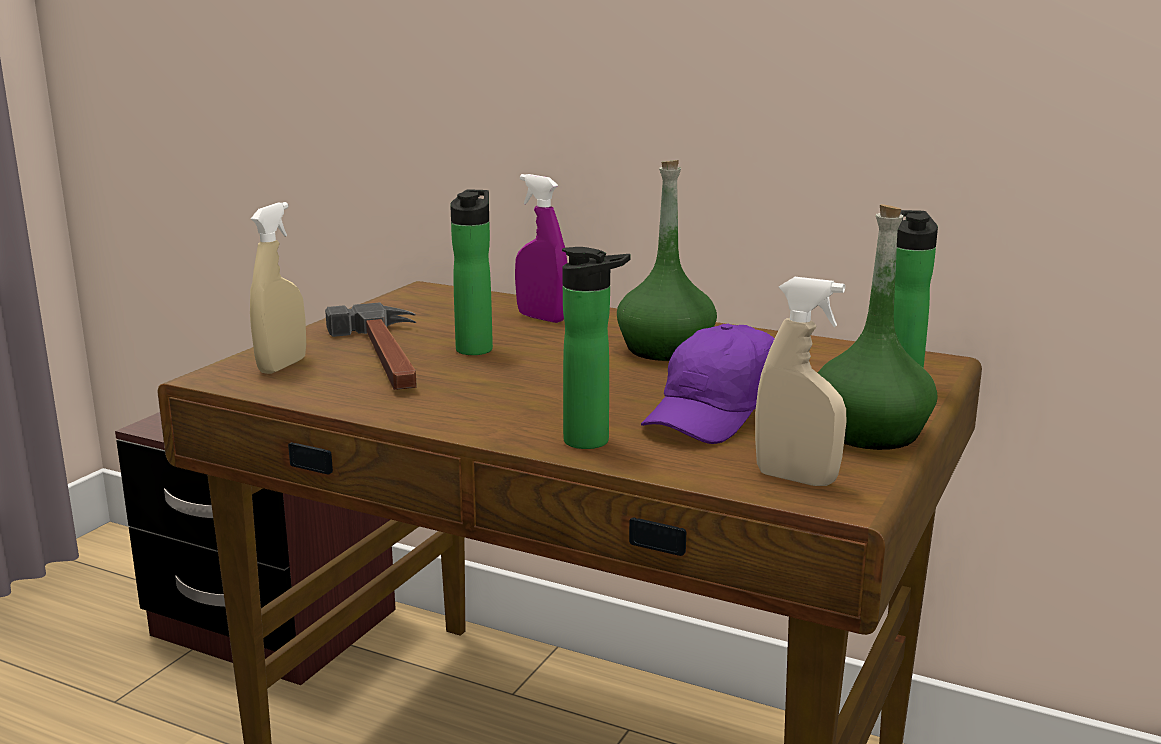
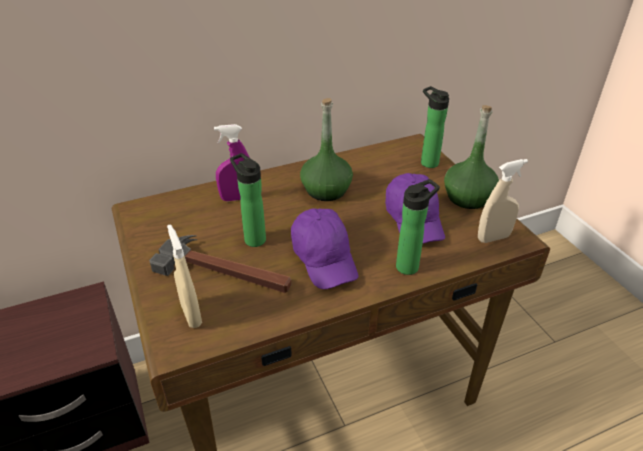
camera: 50 degrees left, 20 degrees up
none -> purple cap [291,208,358,289]

